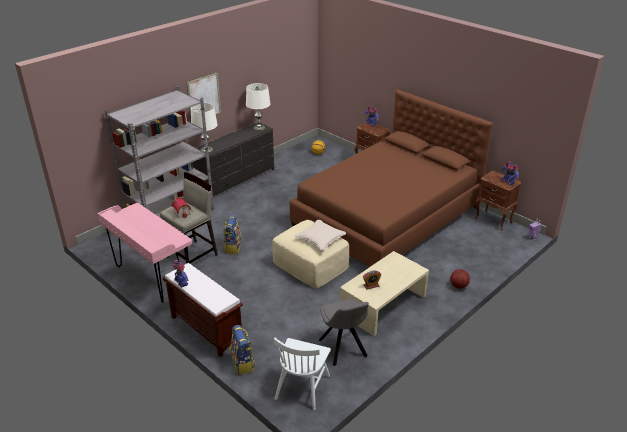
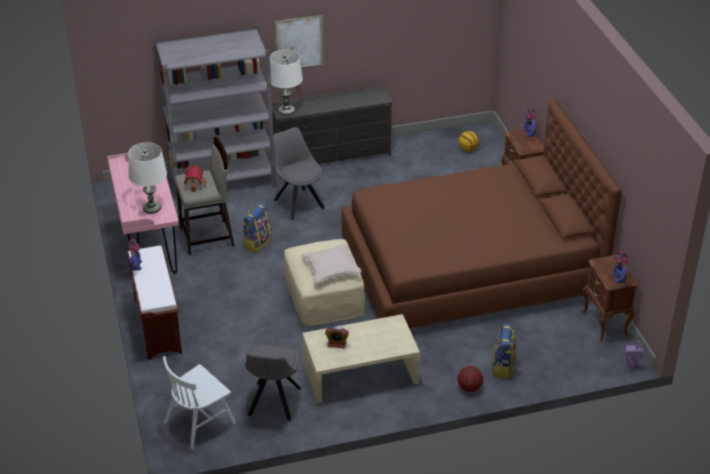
camera: 30 degrees right, 5 degrees up
backpack [230,325,255,375] -> backpack moved to [492,323,516,379]
white table lamp [246,83,270,132] -> white table lamp moved to [128,142,167,214]
none -> grey chair [273,127,325,220]

